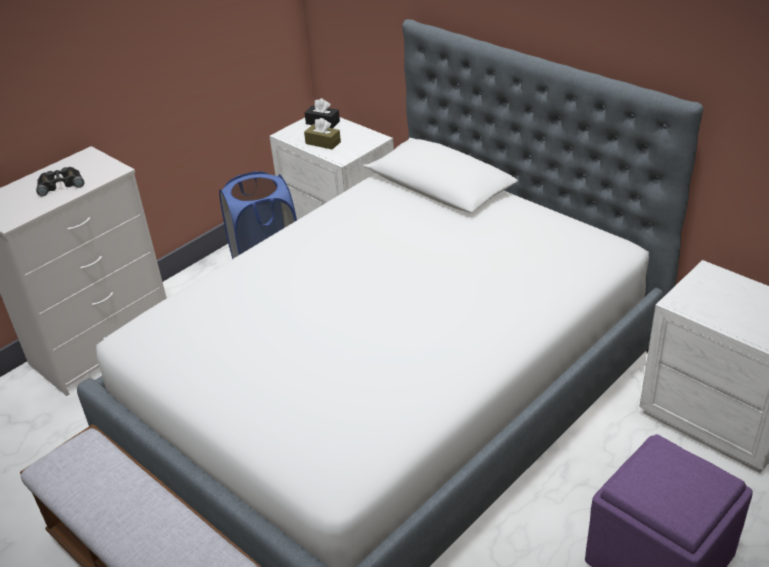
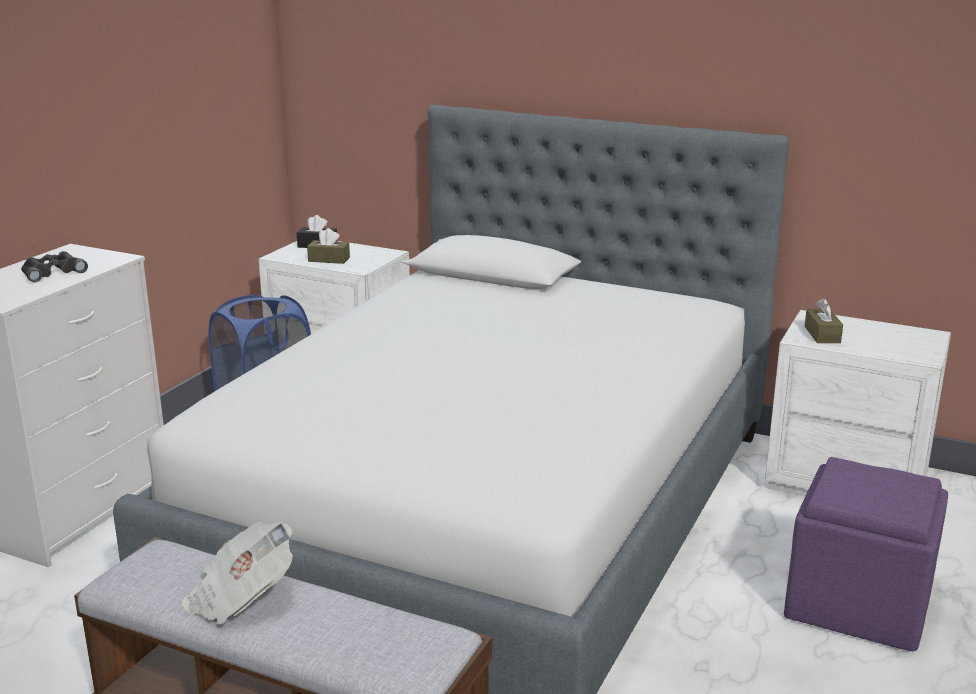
camera: 20 degrees left, 15 degrees down
none -> newspaper [182,522,293,625]
none -> brown tissue box [805,298,843,343]

